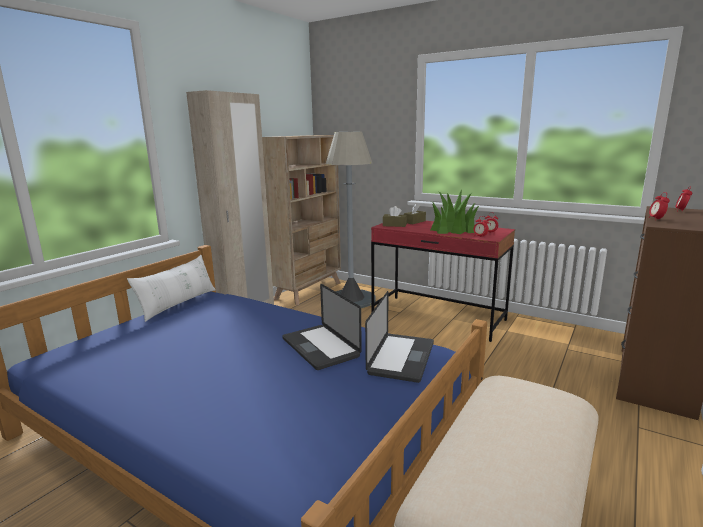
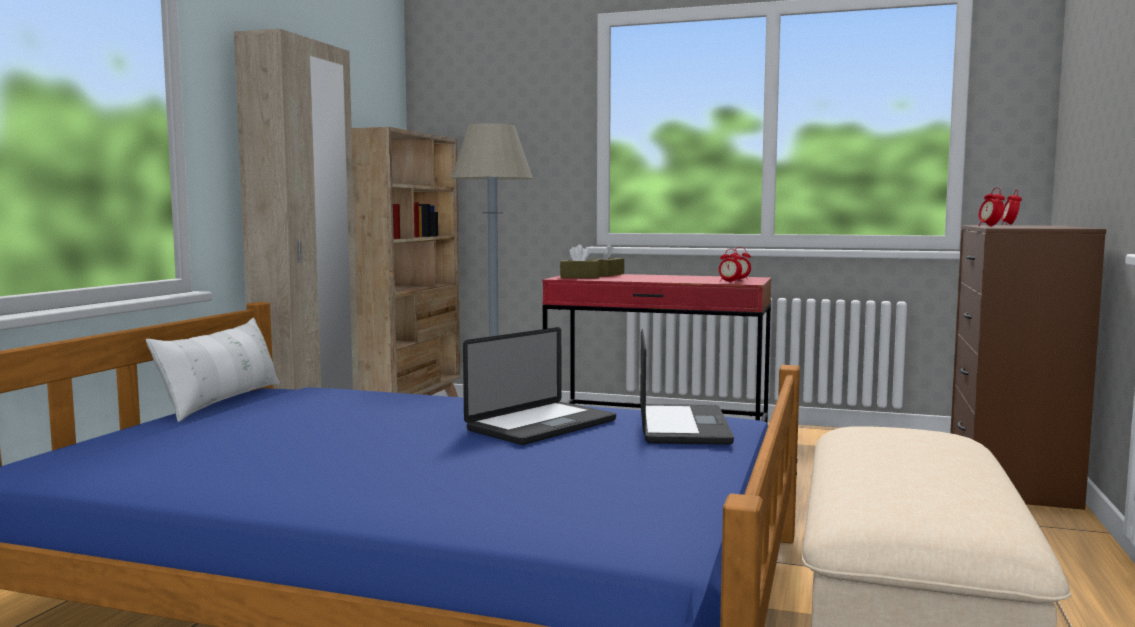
camera: 15 degrees left, 10 degrees down
laptop [282,284,362,370] -> laptop turned 90 degrees counterclockwise [463,327,616,445]
potted plant [431,189,480,234] -> none

